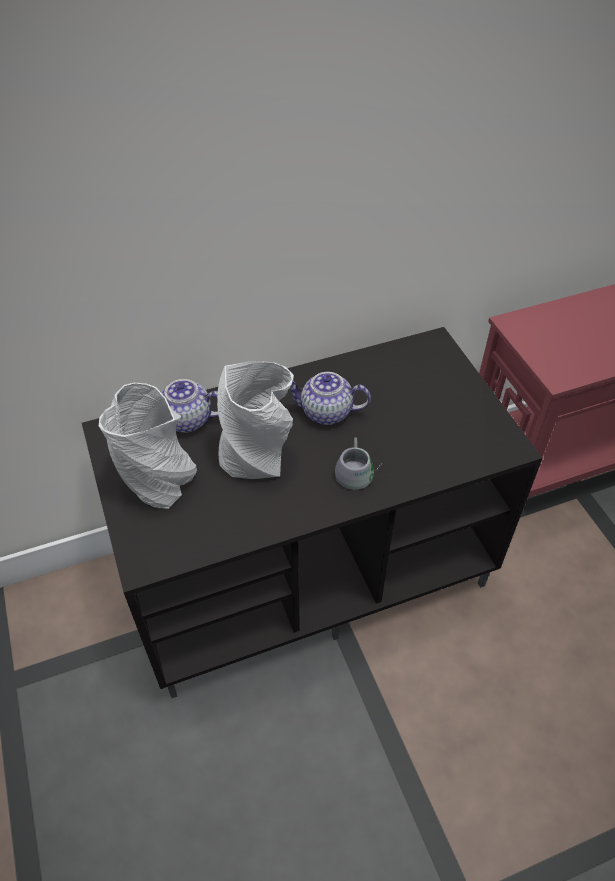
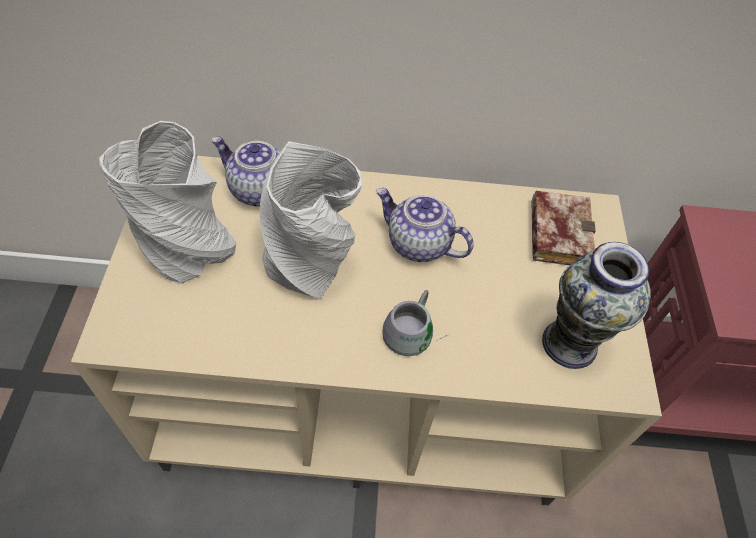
camera: 20 degrees right, 5 degrees up
black tv stand [82,327,543,698] -> beige tv stand [71,156,662,505]
none -> book [531,191,596,265]
none -> vase [542,242,651,369]

